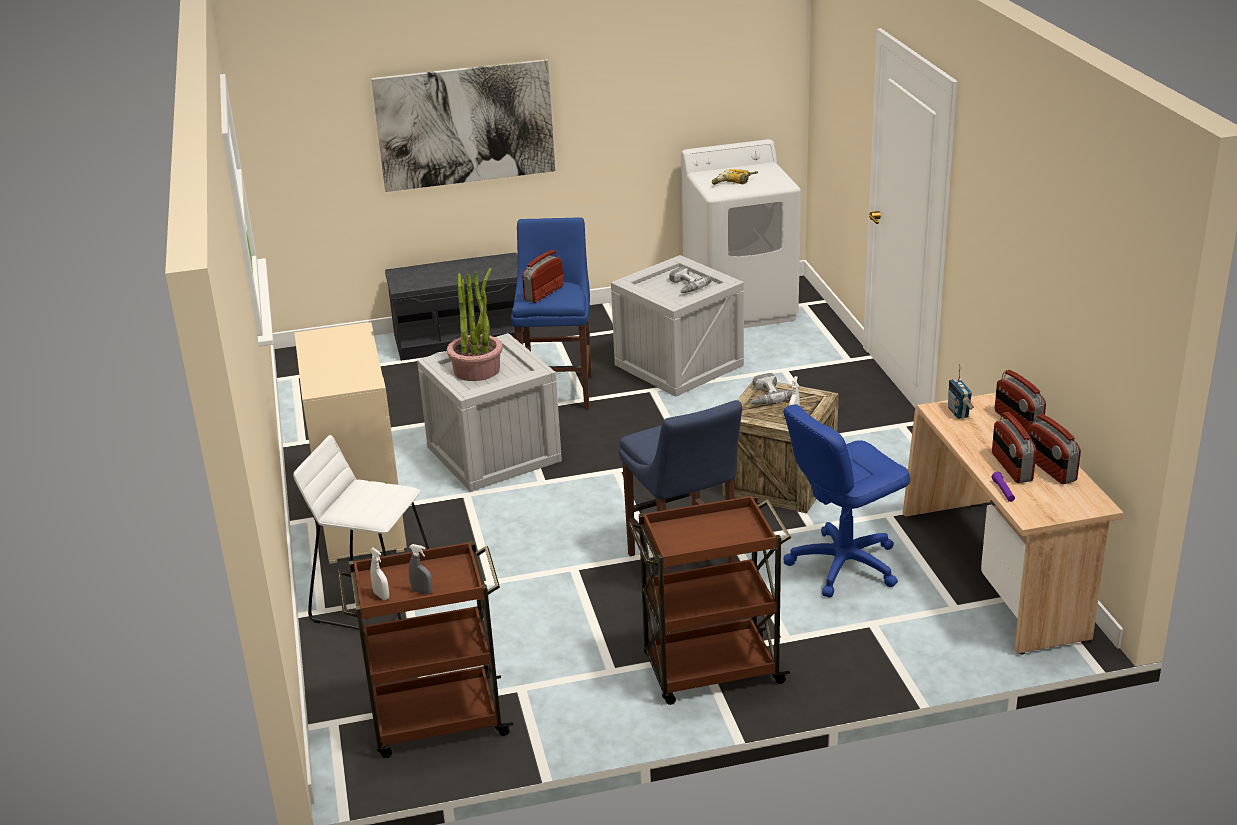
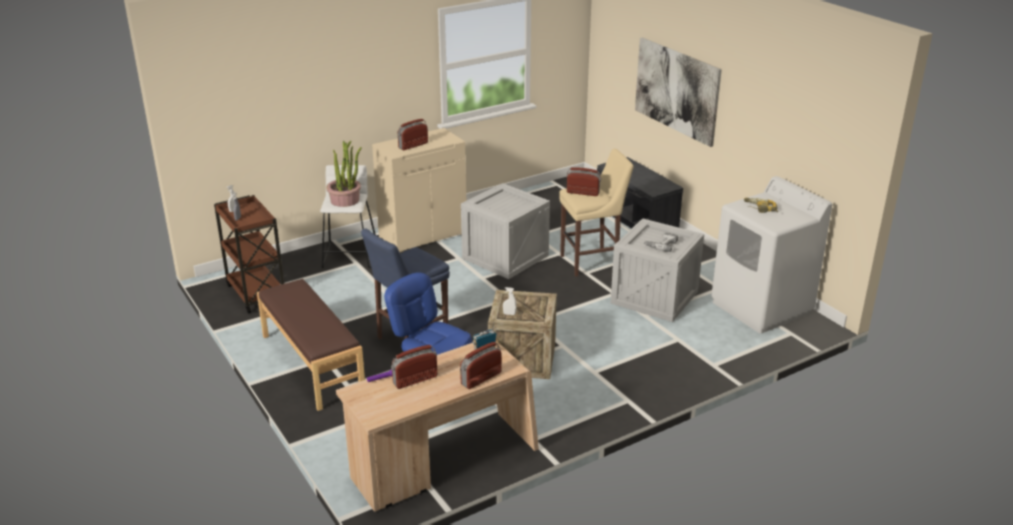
camera: 70 degrees right, 0 degrees up
potted plant [447,268,503,381] -> potted plant moved to [326,141,362,207]
blue stool [511,217,592,409] -> beige stool [559,149,634,277]
brown cart [628,495,791,705] -> brown bench [257,279,365,411]
power drill [750,373,793,405] -> none
radio [1028,414,1081,484] -> radio moved to [398,119,428,150]

